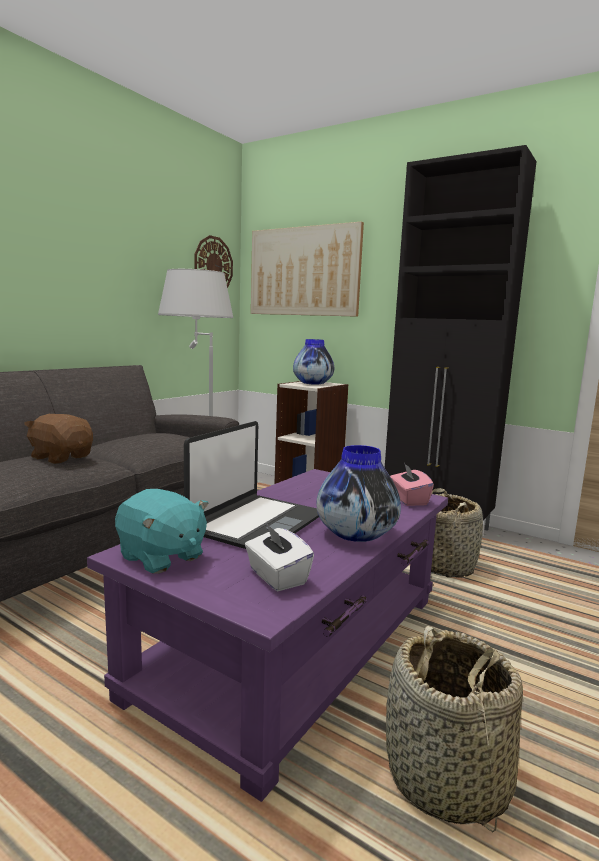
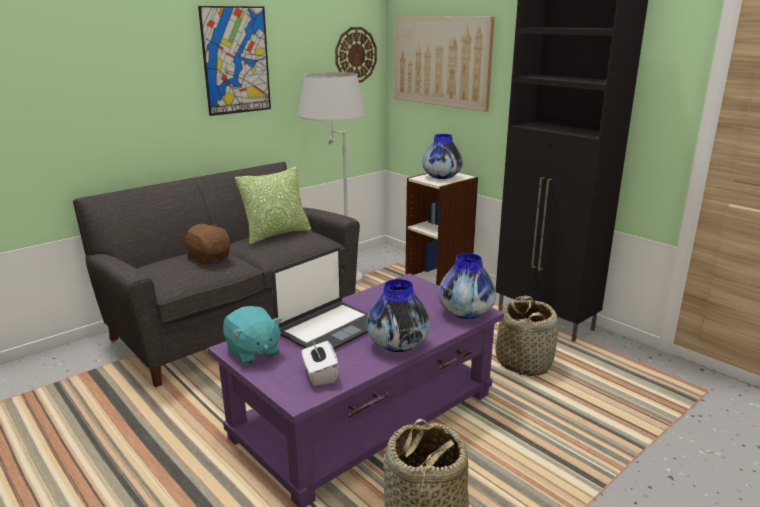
camera: 15 degrees right, 10 degrees up
pink tissue box [390,463,434,506] -> vase [438,253,496,319]
none -> picture [198,6,271,116]
none -> pillow [235,167,311,244]

